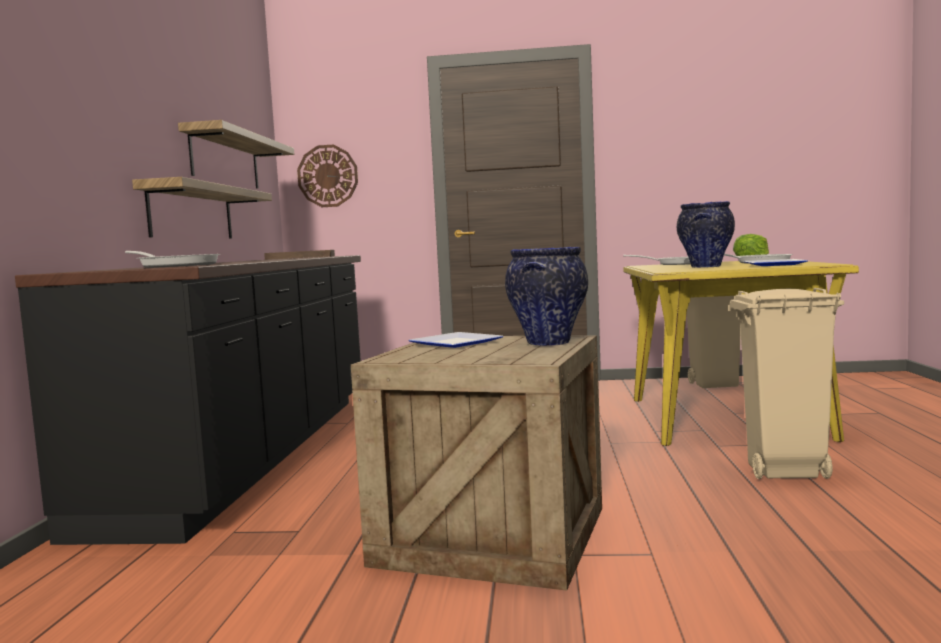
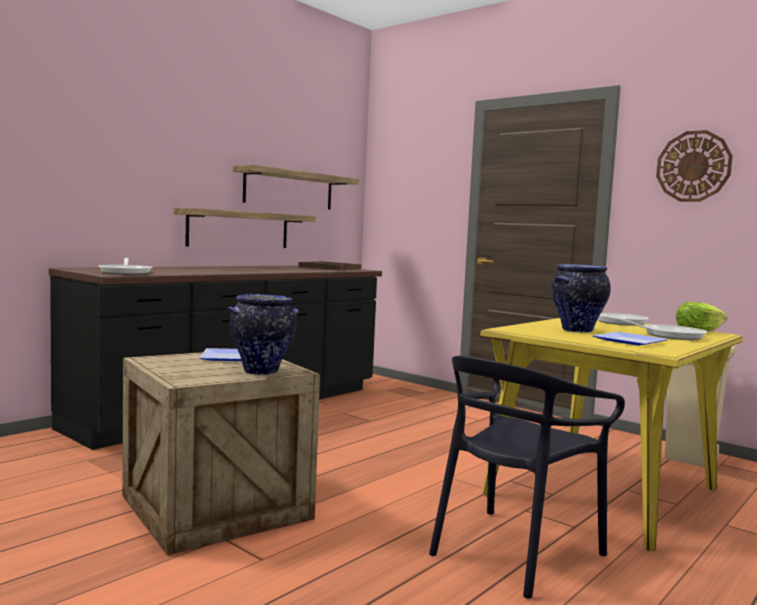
camera: 35 degrees right, 0 degrees up
wall clock [297,145,358,207] -> wall clock moved to [656,130,733,202]
beige trash can [729,288,844,479] -> black chair [429,356,625,599]

